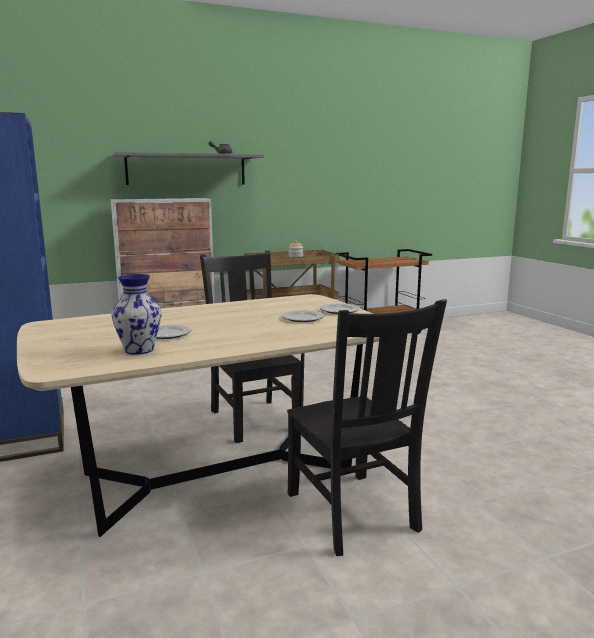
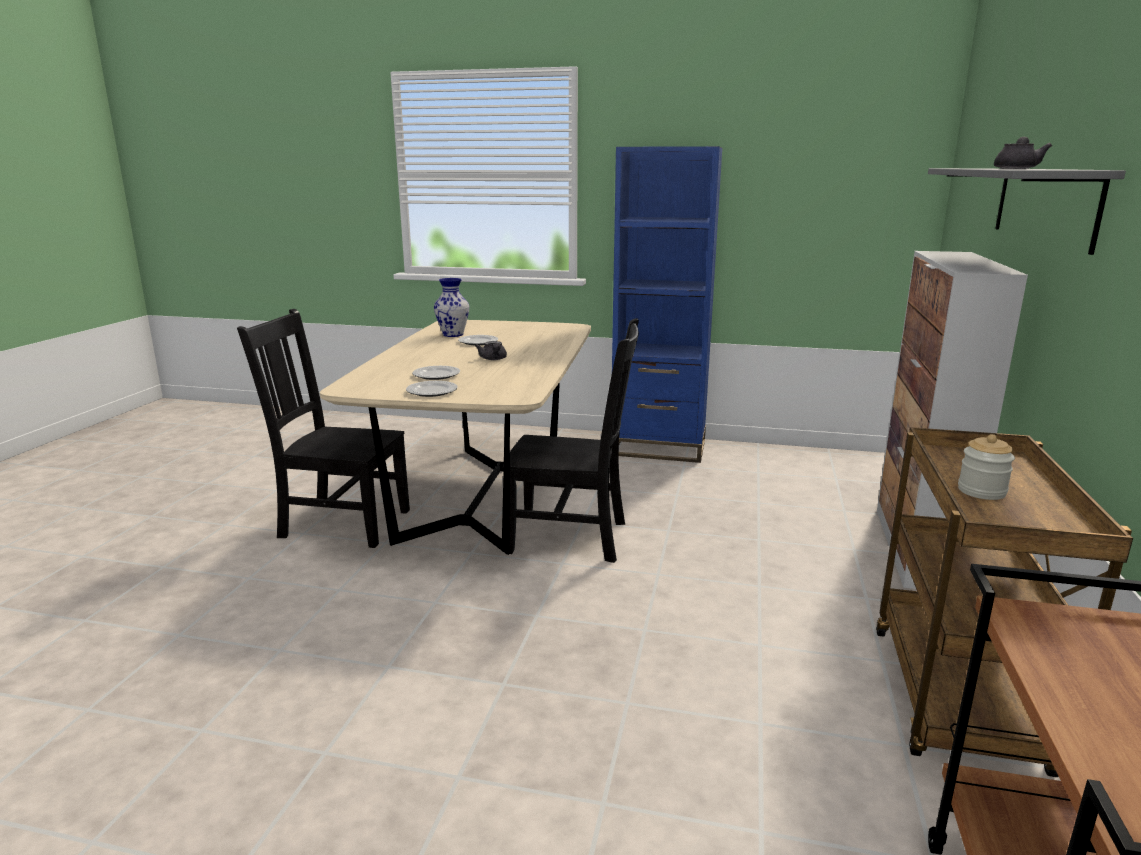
camera: 125 degrees right, 5 degrees up
none -> grey teapot [475,341,507,360]

